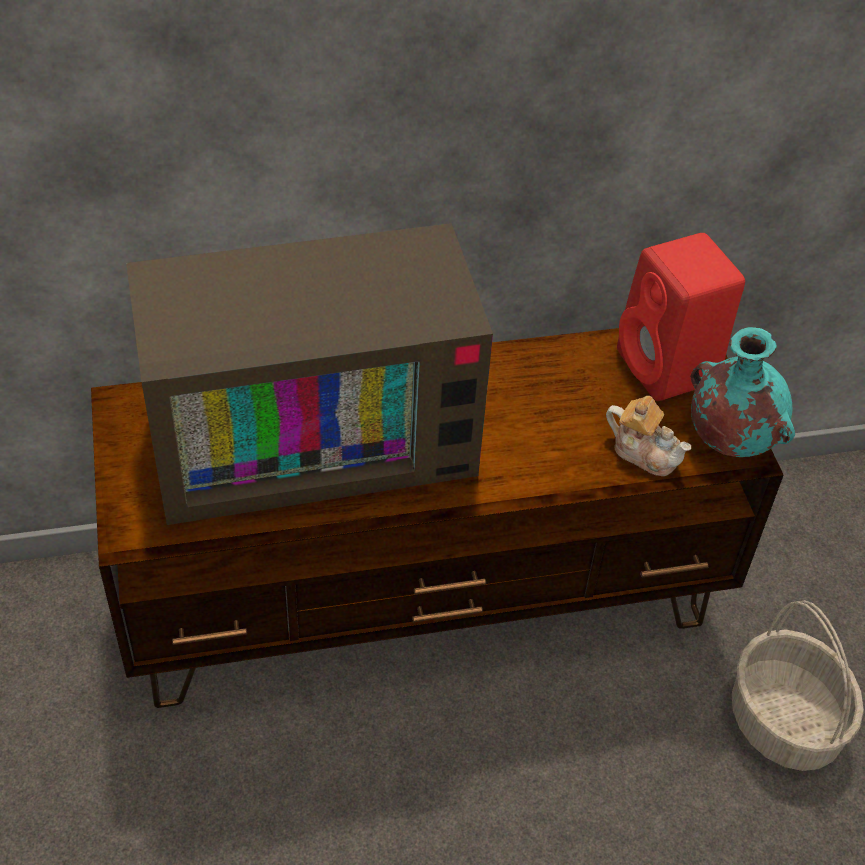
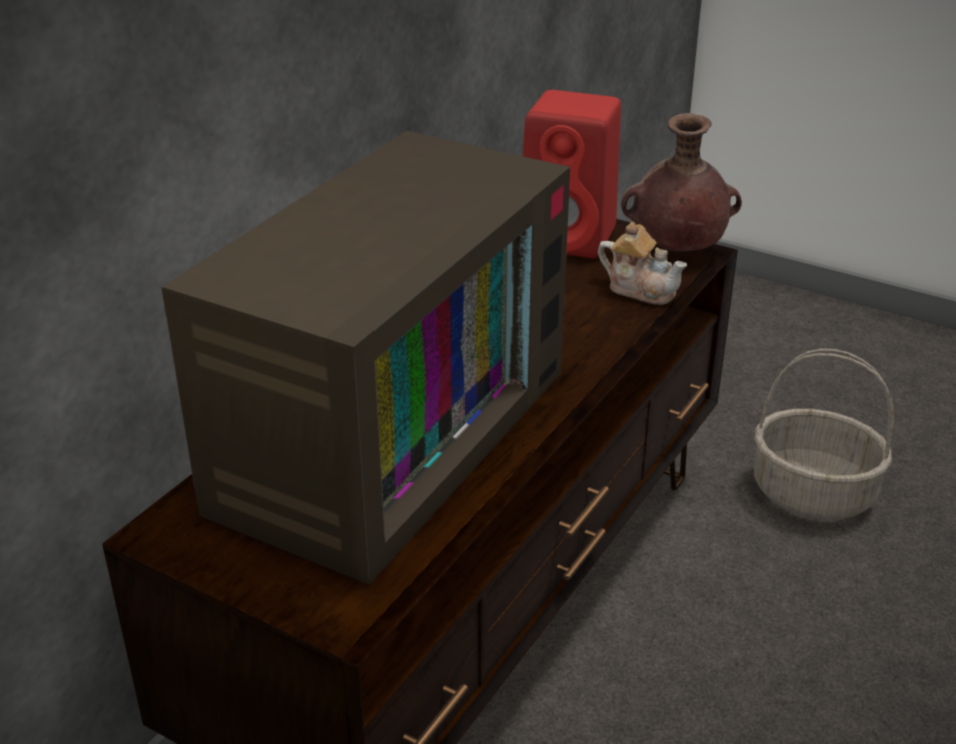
camera: 45 degrees left, 15 degrees down
teapot [606,396,691,476] -> teapot turned 45 degrees clockwise [598,221,687,305]
turquoise vase [691,327,795,457] -> brown vase [621,113,742,251]

